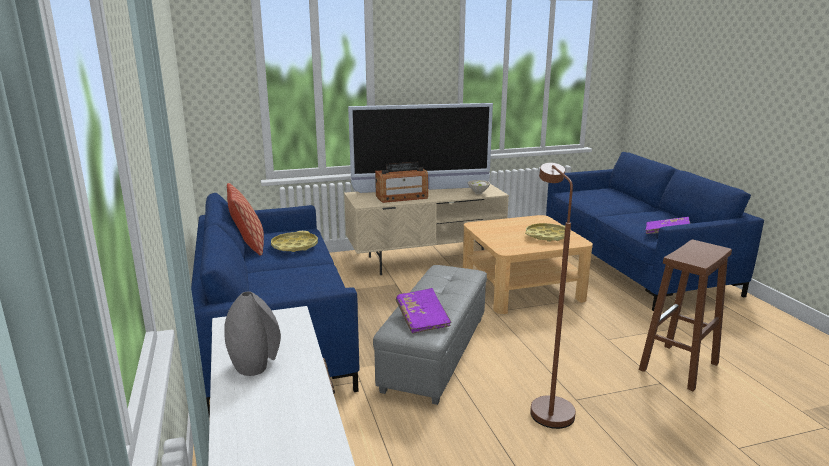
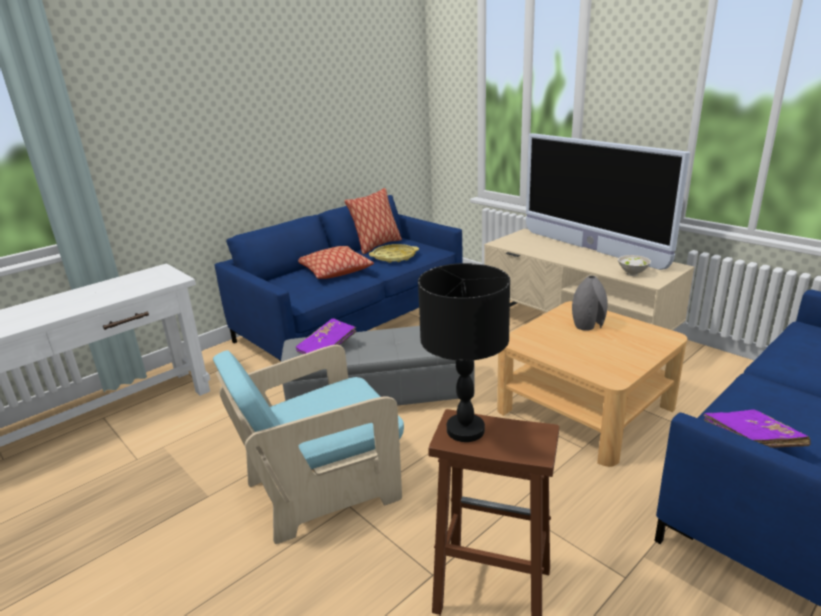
camera: 65 degrees right, 5 degrees up
grey vase [224,291,281,376] -> grey vase moved to [572,276,608,331]
radio [375,162,428,203] -> none
yellow tray [525,223,565,242] -> none
brown floor lamp [530,163,576,429] -> turquoise armchair [213,345,404,544]
none -> pillow [298,246,374,279]
none -> black table lamp [418,263,510,442]

